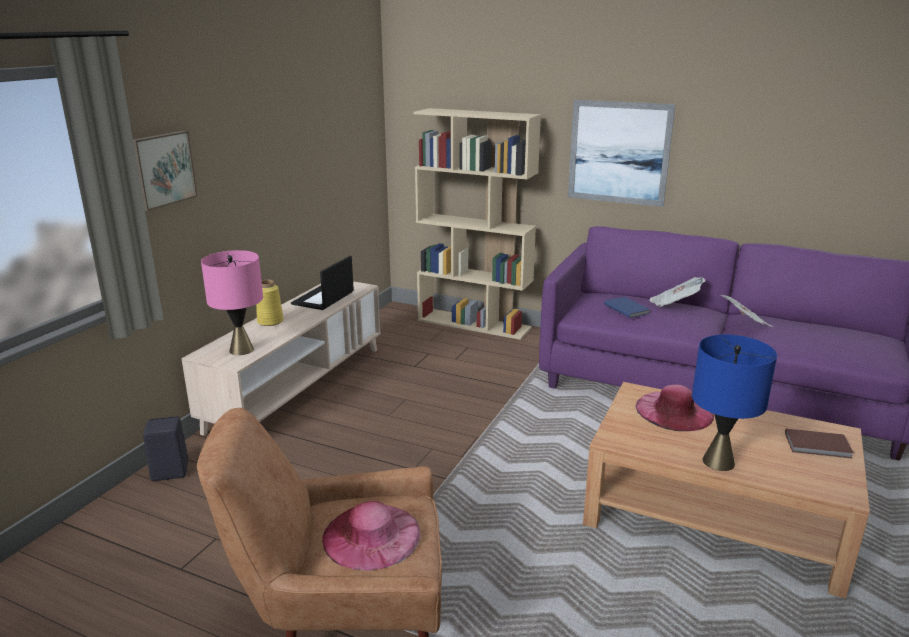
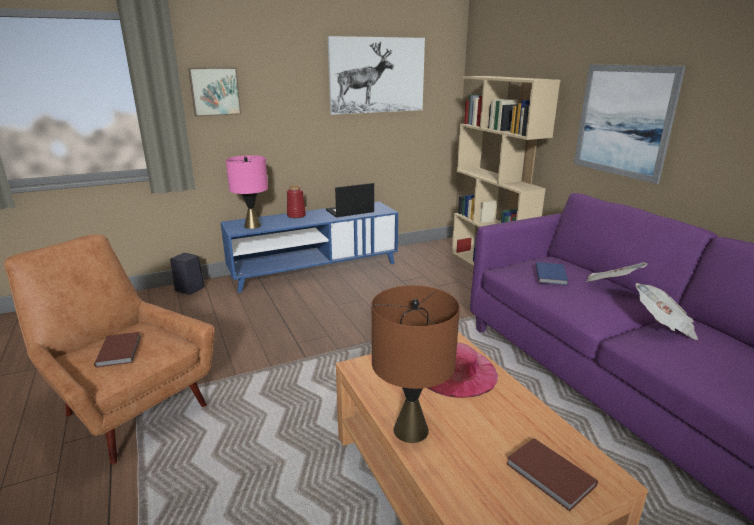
camera: 40 degrees right, 0 degrees up
beige tv stand [181,281,380,436] -> blue tv stand [220,202,398,293]
yellow vase [256,280,284,326] -> red vase [287,185,306,218]
pink hat [322,501,420,571] -> brown book [94,332,141,368]
blue table lamp [692,334,777,471] -> brown table lamp [372,285,460,443]
none -> picture [328,36,425,115]

